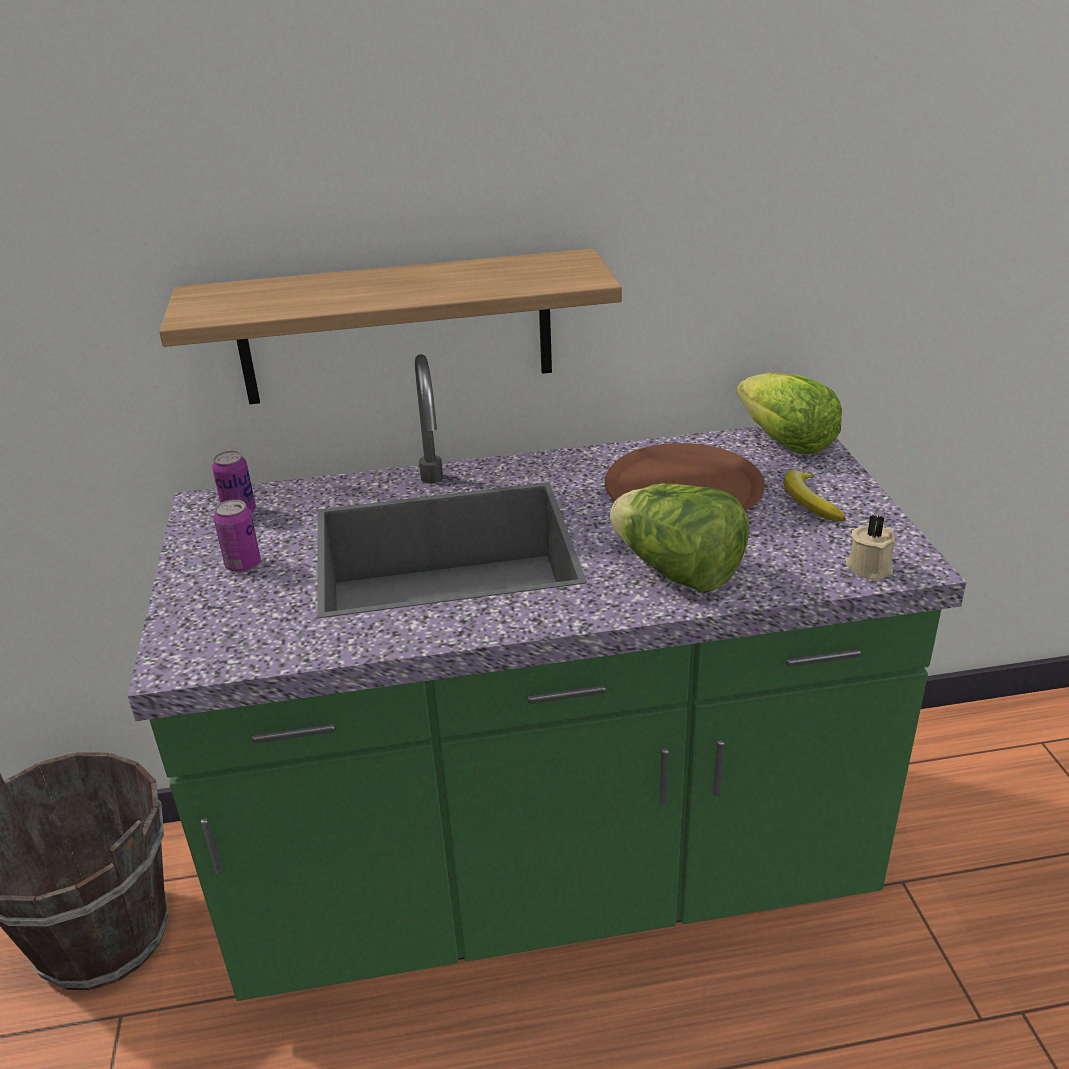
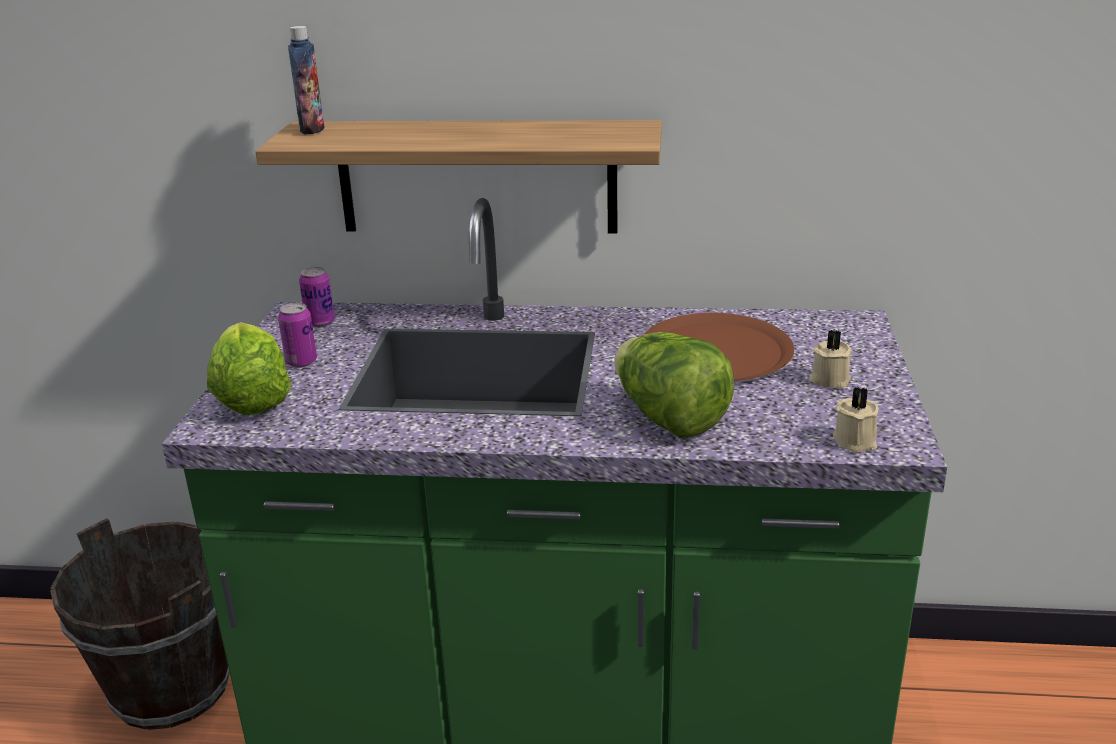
camera: 15 degrees right, 5 degrees down
lettuce [737,373,842,454] -> lettuce moved to [207,322,291,415]
banana [783,470,846,522] -> beige candle [809,330,852,388]
none -> bottle [288,26,324,135]

